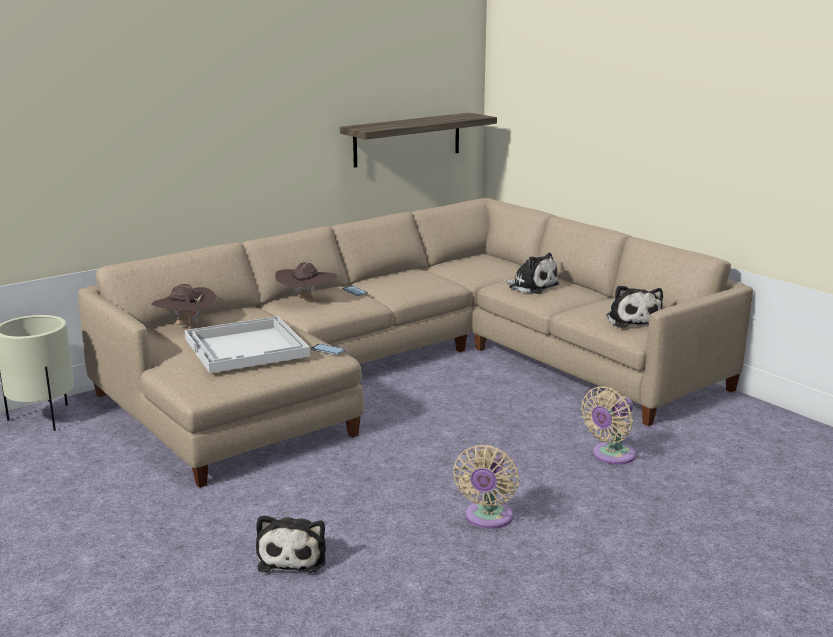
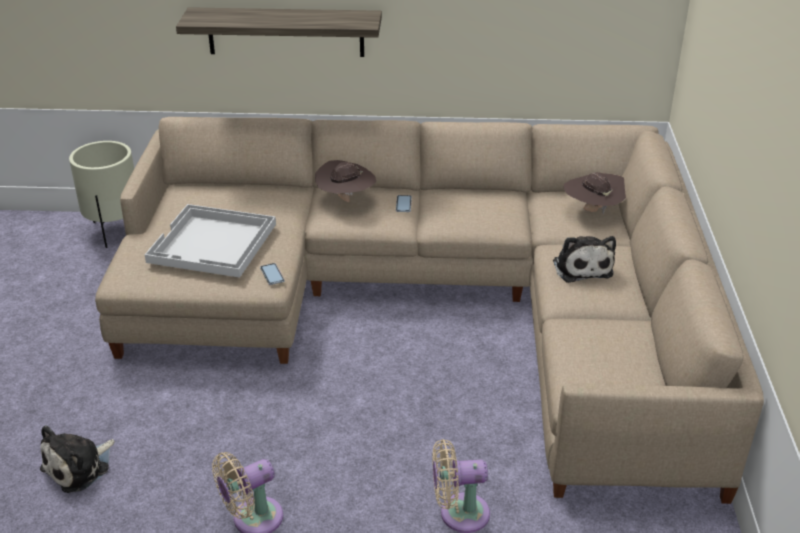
camera: 40 degrees right, 15 degrees up
brown hat [152,284,217,325] -> brown hat moved to [564,172,626,214]
shelf [340,113,497,168] -> shelf moved to [176,7,382,57]
plush toy [606,285,663,328] -> none

